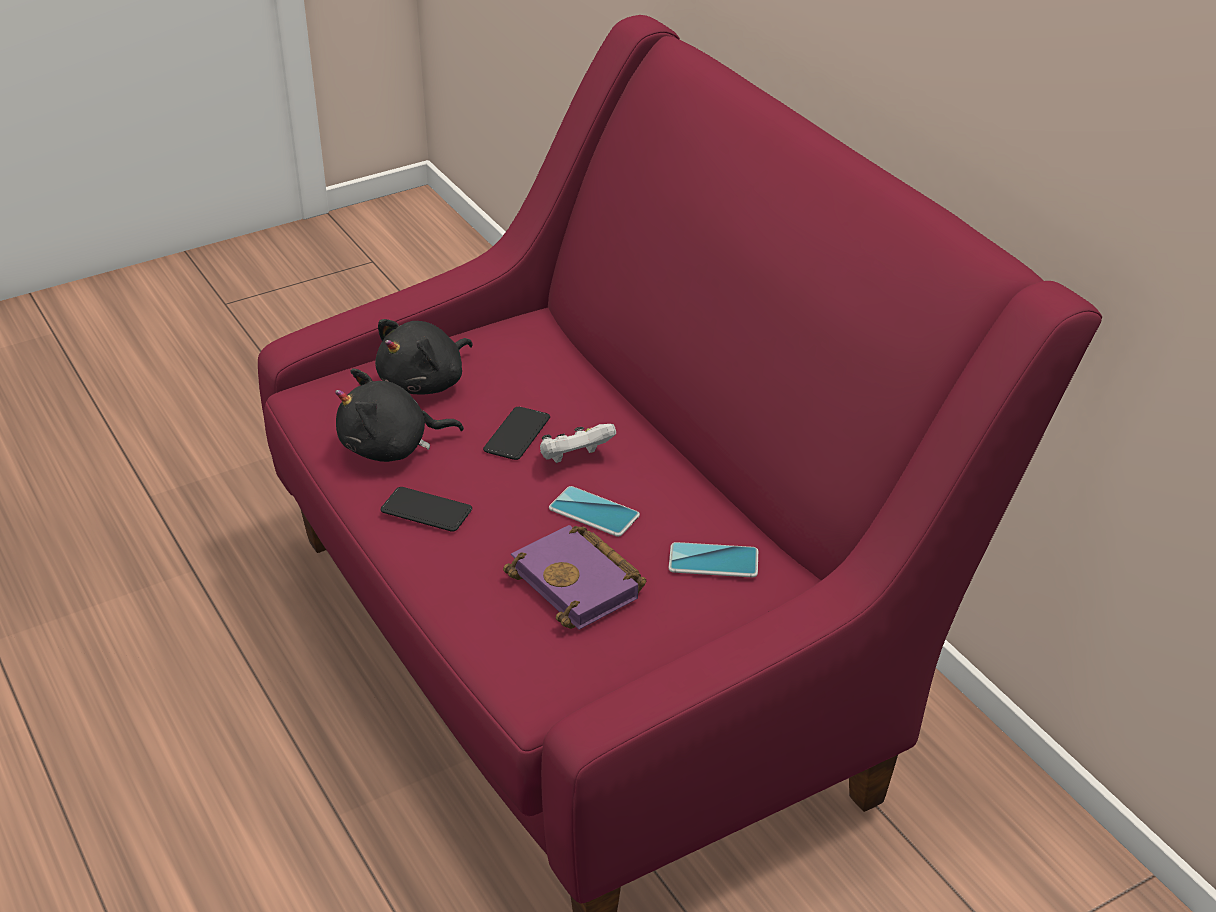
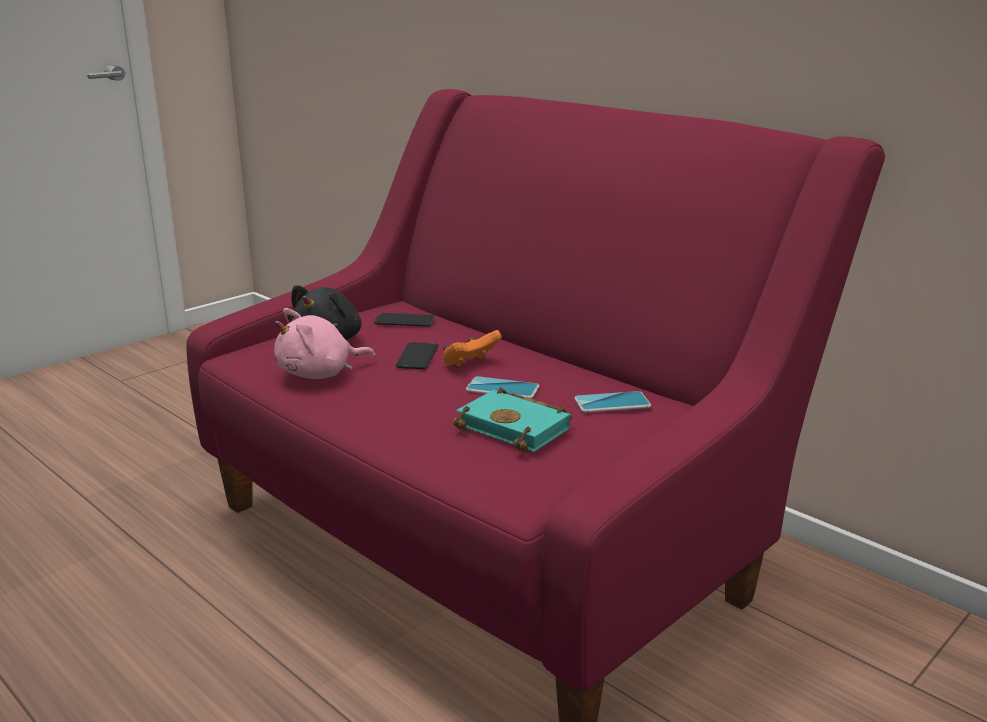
camera: 15 degrees left, 15 degrees down
black plush toy [335,368,464,462] -> pink plush toy [274,308,376,379]
phone [381,487,472,532] -> phone moved to [374,313,435,327]
purple book [503,525,647,630] -> turquoise book [453,387,573,453]
white game controller [540,424,616,463] -> orange game controller [443,330,502,368]

